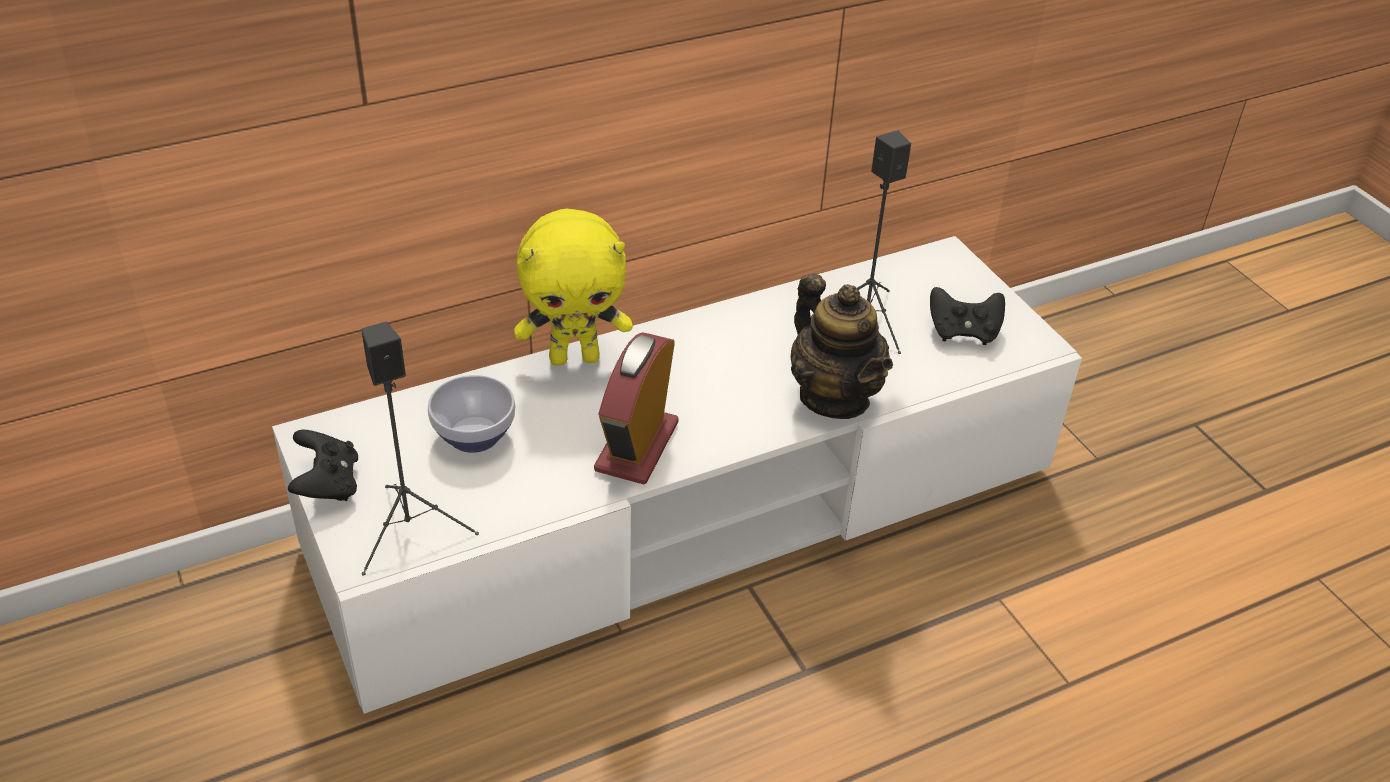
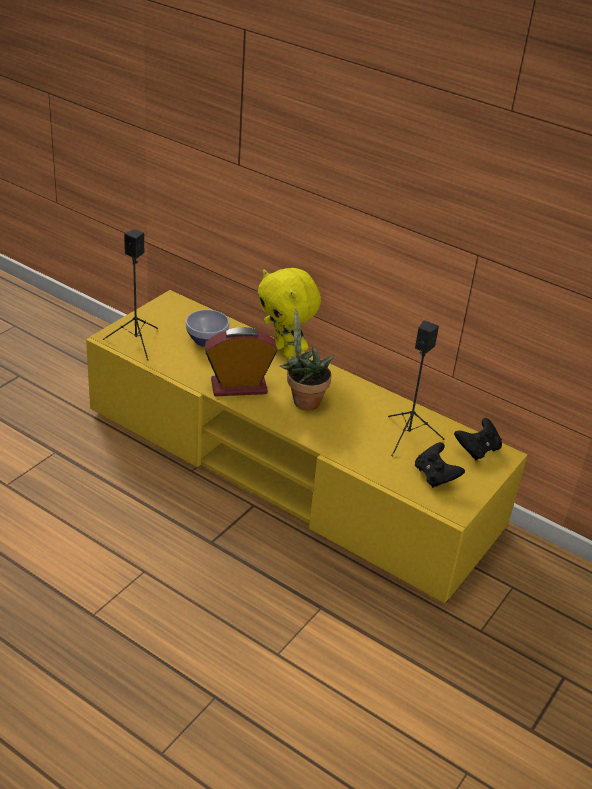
camera: 60 degrees right, 5 degrees down
white tv stand [272,236,1082,714] -> yellow tv stand [86,290,528,603]
black game controller [288,430,358,501] -> black game controller moved to [454,418,502,460]
teapot [791,273,893,419] -> none
none -> potted plant [280,308,334,410]

